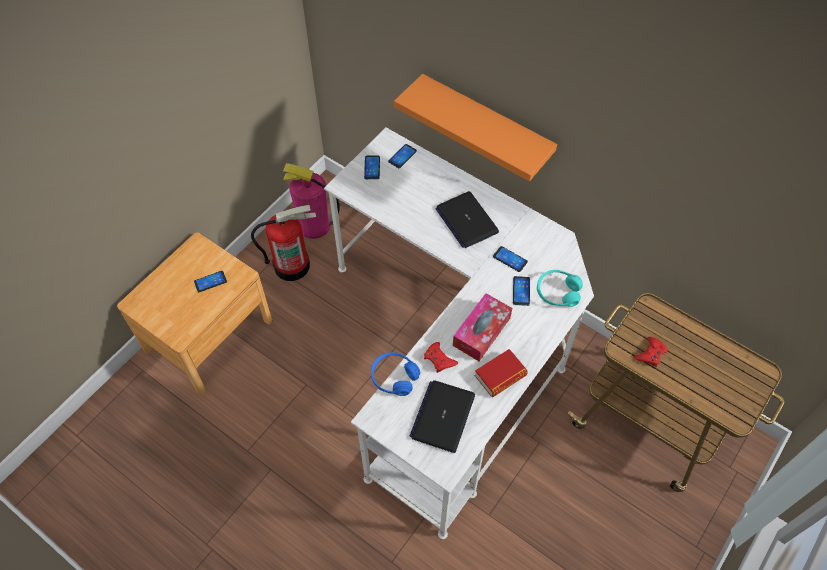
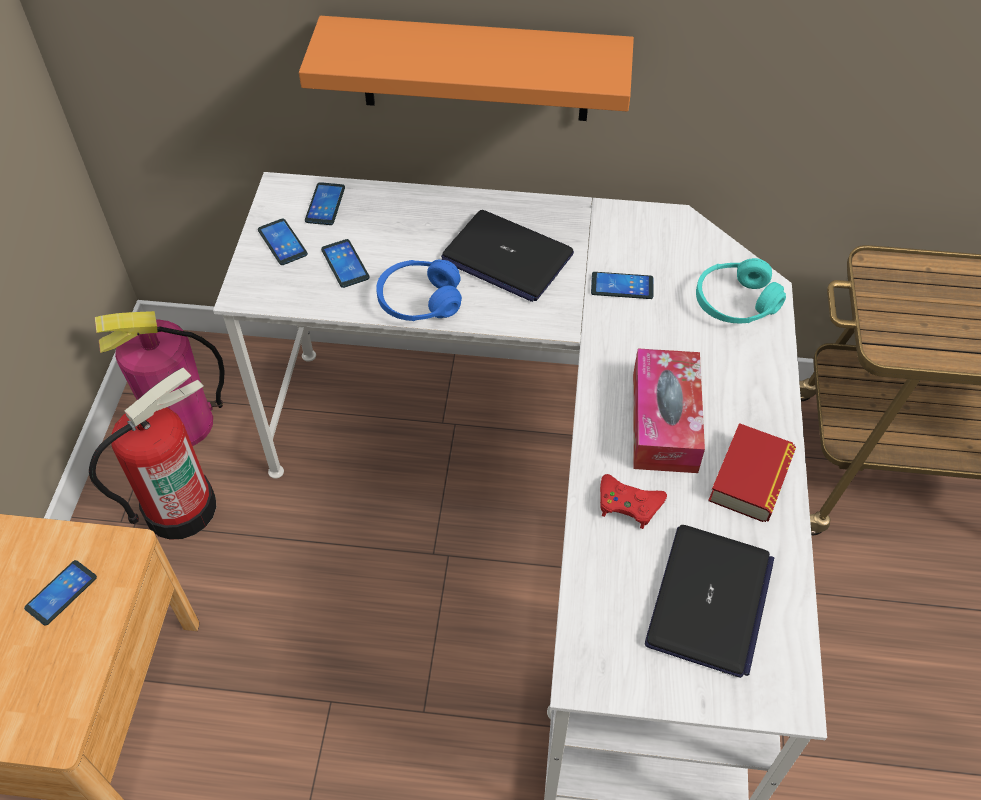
camera: 30 degrees left, 5 degrees down
blue headphones [371,352,420,396] -> blue headphones moved to [376,260,462,321]
laptop [410,380,475,453] -> laptop turned 150 degrees counterclockwise [645,525,774,678]
phone [513,276,530,306] -> phone moved to [321,239,370,288]
red game controller [634,337,668,367] -> none

